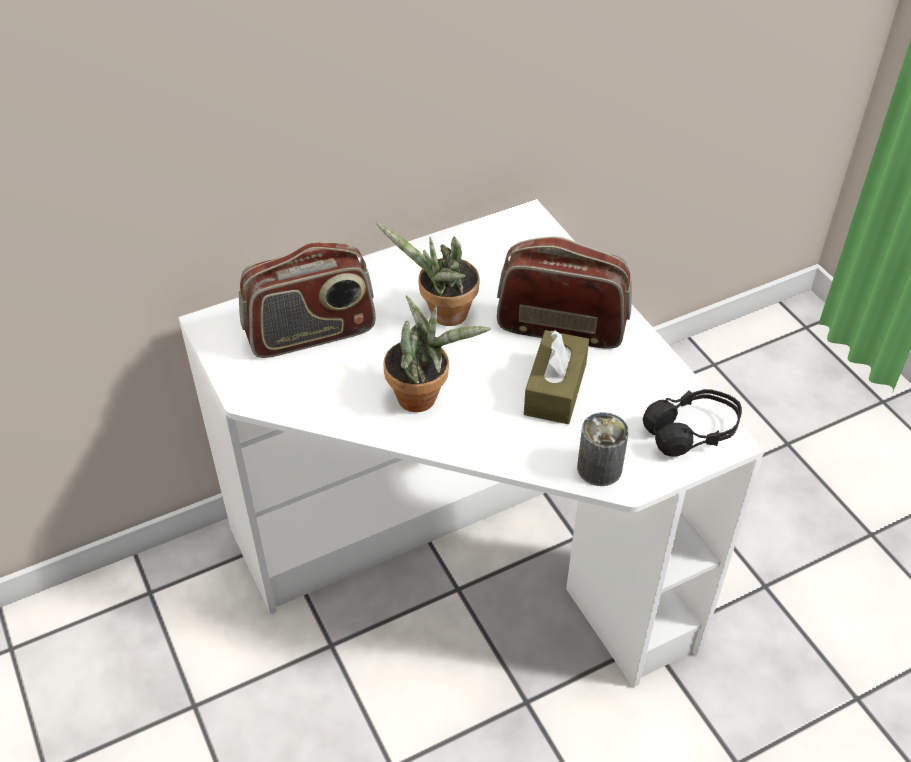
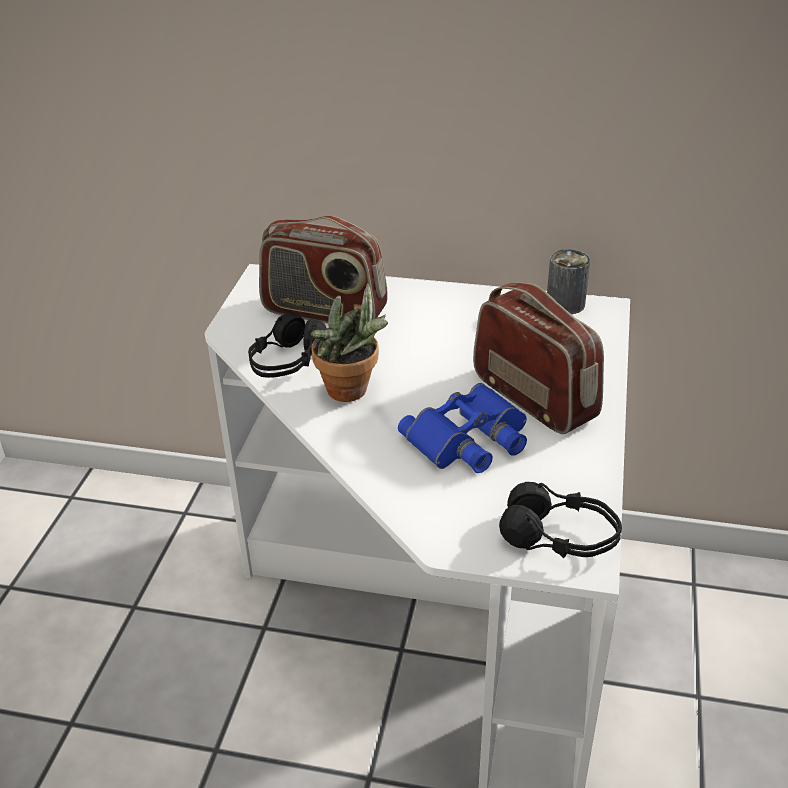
camera: 40 degrees right, 10 degrees down
potted plant [377,223,480,326] -> none
brown tissue box [524,330,589,424] -> blue binoculars [398,383,527,473]
can [577,412,629,486] -> can moved to [547,249,590,314]
none -> black headphones [248,313,326,378]

